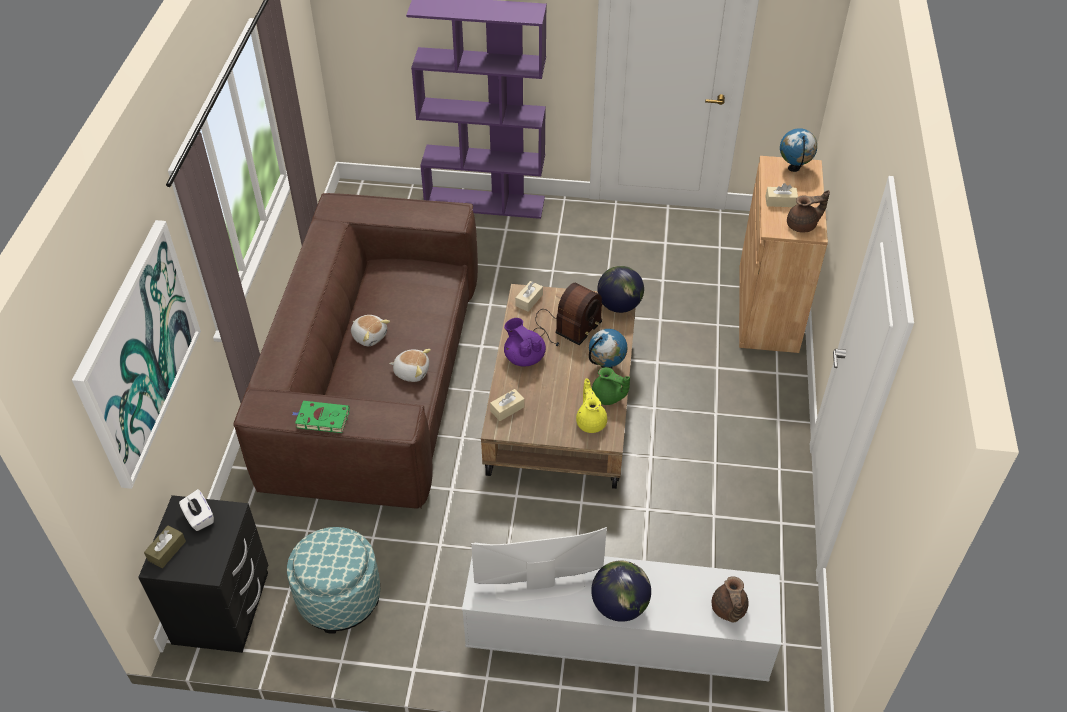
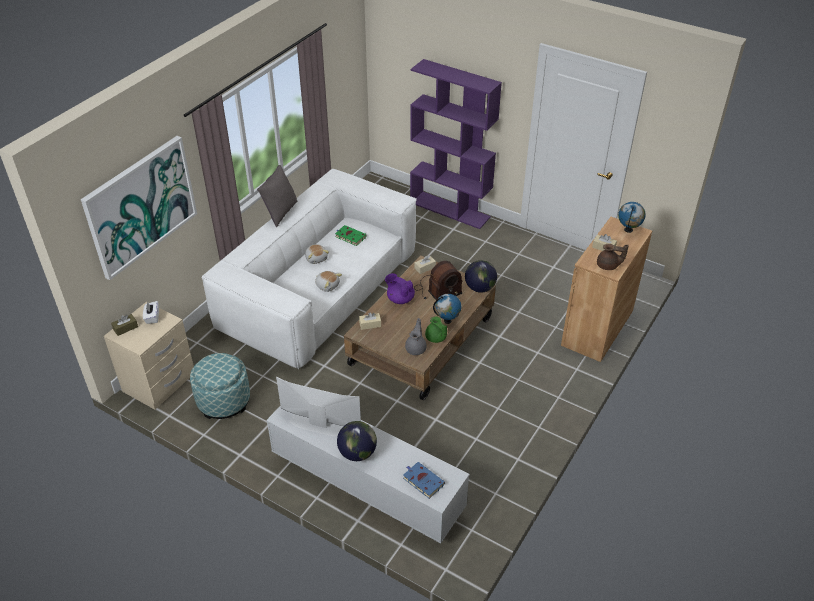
camera: 25 degrees right, 5 degrees down
black nightstand [138,495,268,653] -> beige nightstand [104,302,194,409]
brown sofa [233,193,478,509] -> white sofa [202,169,417,370]
green book [292,401,350,433] -> green book moved to [335,225,367,246]
purple teapot [504,318,546,367] -> purple teapot turned 45 degrees counterclockwise [385,273,415,304]
yellow teapot [576,379,607,433] -> grey teapot [405,318,427,355]
brown teapot [712,576,748,622] -> blue book [403,462,445,499]
none -> grey pillow [257,165,297,227]

